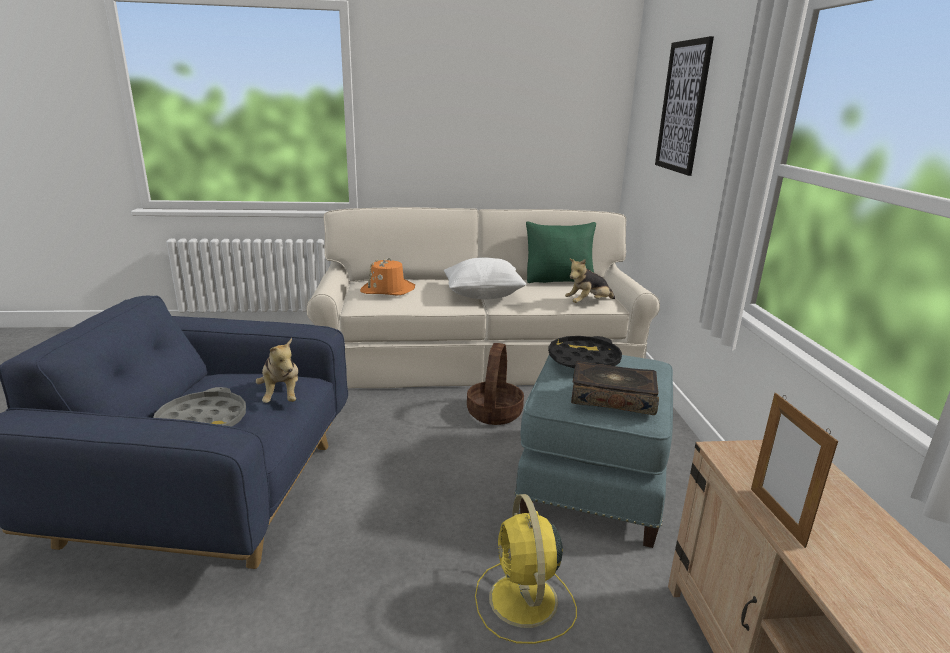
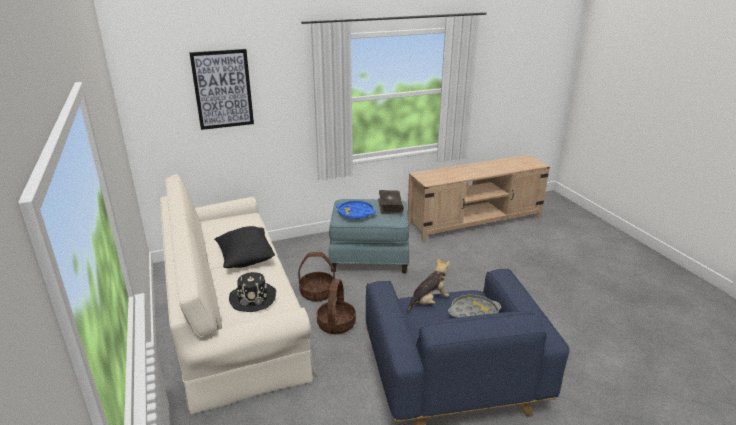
camera: 105 degrees left, 5 degrees up
orange hat [360,257,415,296] -> black hat [229,272,276,312]
white pillow [444,257,526,299] -> black pillow [214,226,275,268]
yellow fan [475,494,577,644] -> none
green pillow [526,222,596,283] -> none
black tray [548,336,622,368] -> blue tray [336,201,376,220]
plush toy [565,259,615,303] -> none
picture frame [751,393,838,548] -> none
none -> basket [317,279,356,334]

